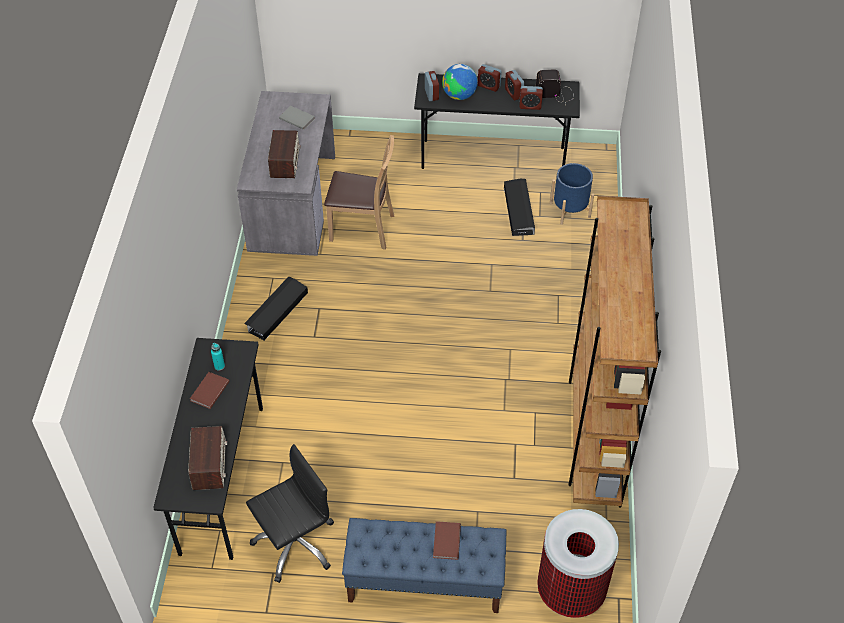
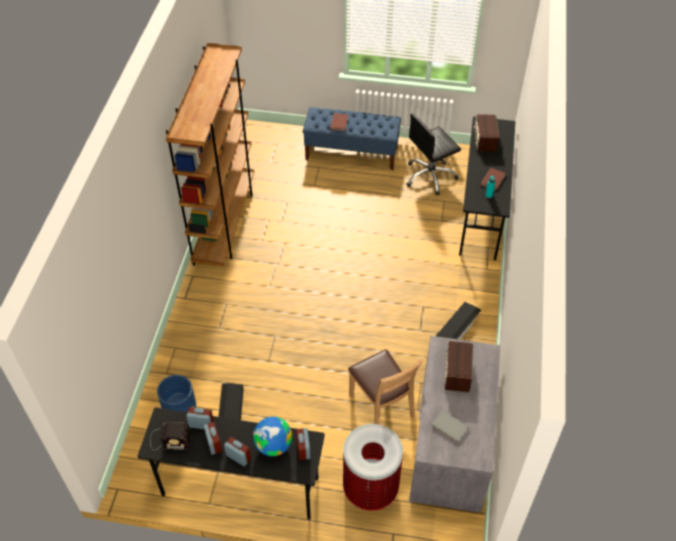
camera: 175 degrees left, 0 degrees up
brown chair [324,135,394,250] -> brown chair turned 135 degrees counterclockwise [348,349,423,424]
trash can [537,509,619,618] -> trash can moved to [343,424,403,511]

